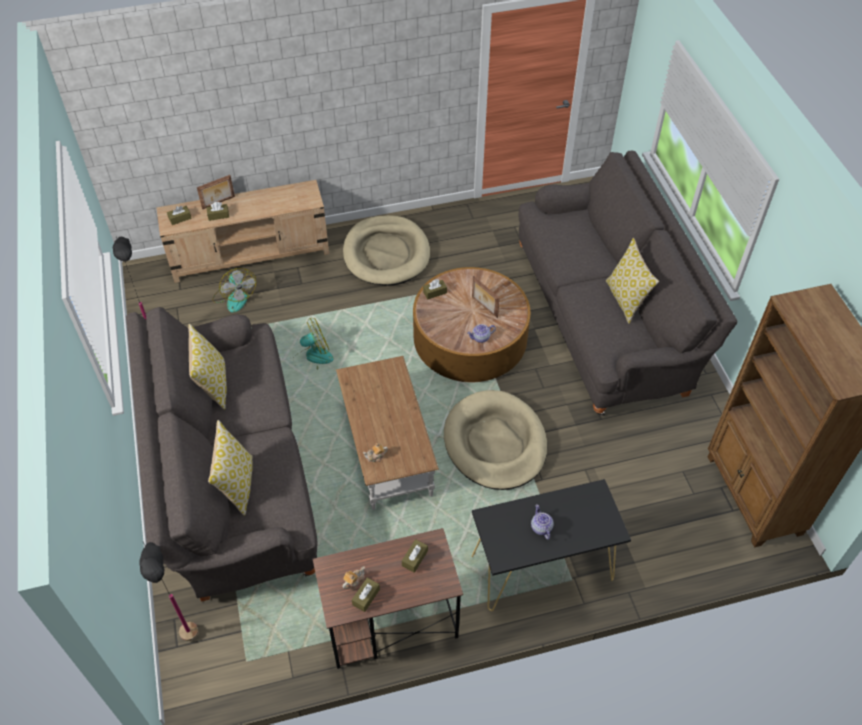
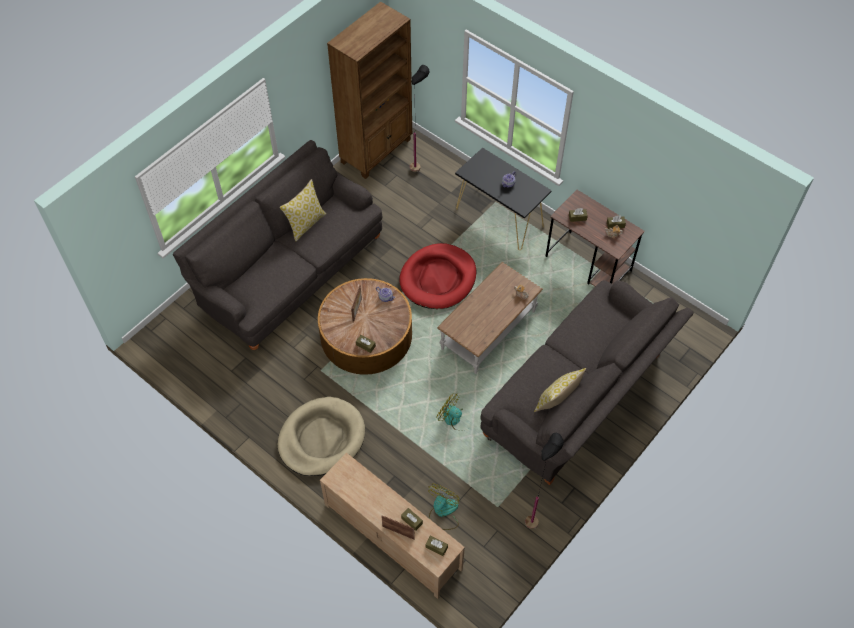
camera: 125 degrees left, 5 degrees up
black floor lamp [139,542,198,641] -> black floor lamp moved to [410,65,430,172]
pillow [208,420,253,516] -> none
beige dog bed [444,390,547,490] -> red dog bed [399,243,477,309]

